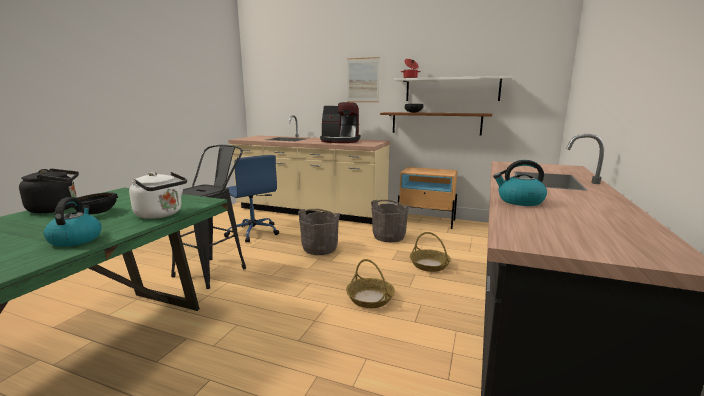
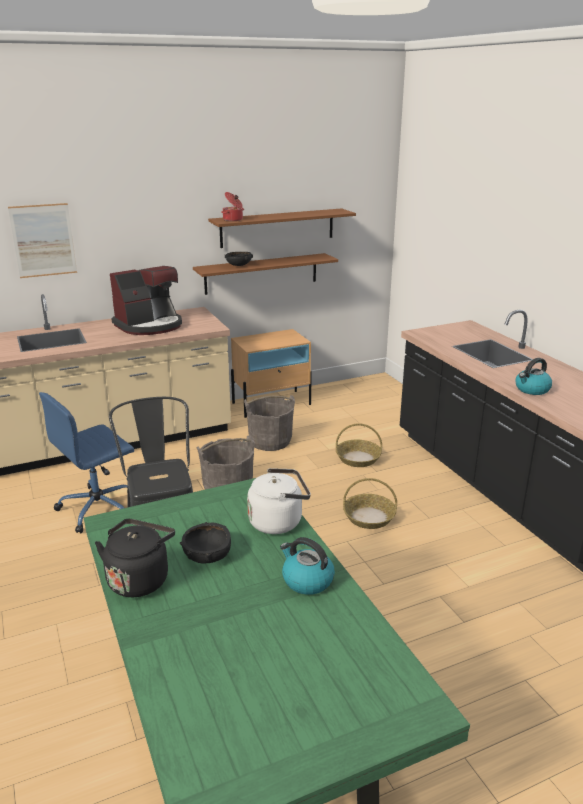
camera: 45 degrees left, 10 degrees up
blue office chair [224,155,279,243] -> blue office chair turned 135 degrees clockwise [39,392,134,533]
picture [347,57,380,102] -> picture moved to [8,203,77,278]
white shelf [394,76,513,101] -> brown shelf [208,208,356,248]

